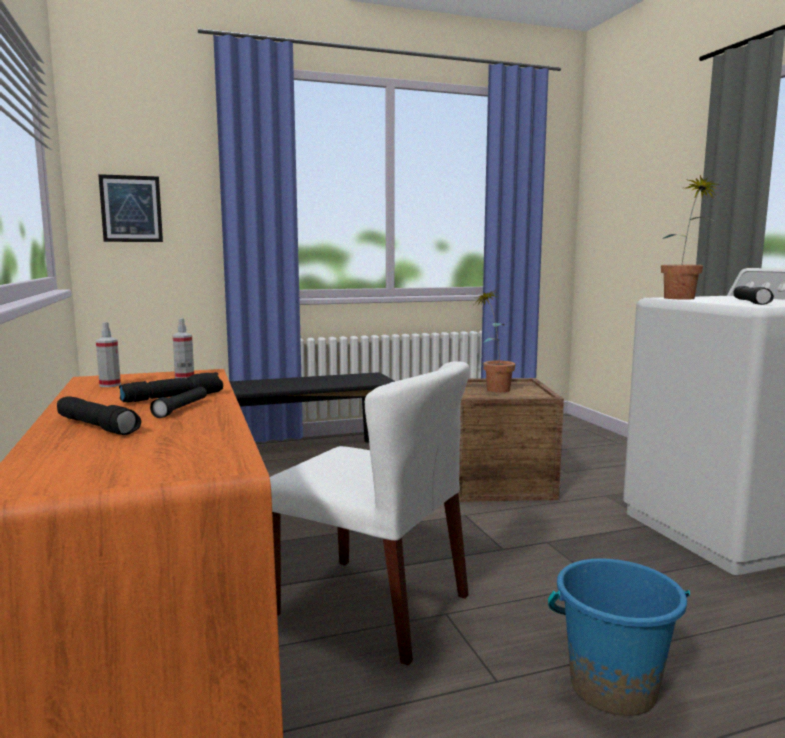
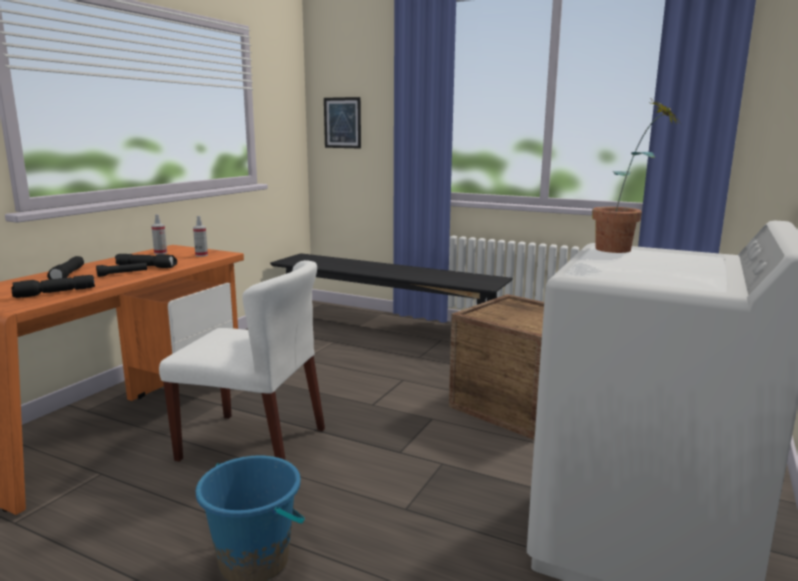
camera: 45 degrees right, 5 degrees up
white chair [270,361,470,666] -> white chair turned 60 degrees counterclockwise [159,260,325,462]
potted plant [474,291,515,392] -> none
black flashlight [733,286,774,305] -> black flashlight moved to [11,275,95,298]

